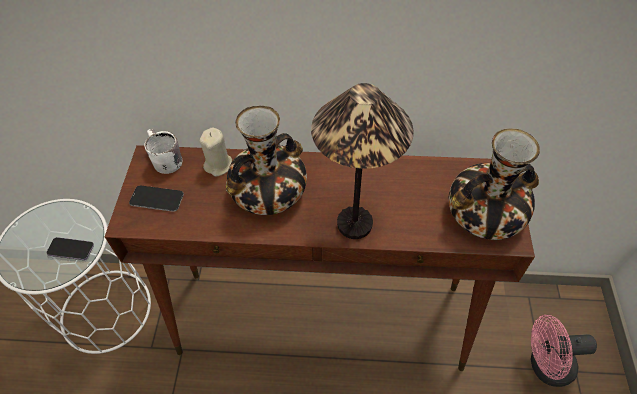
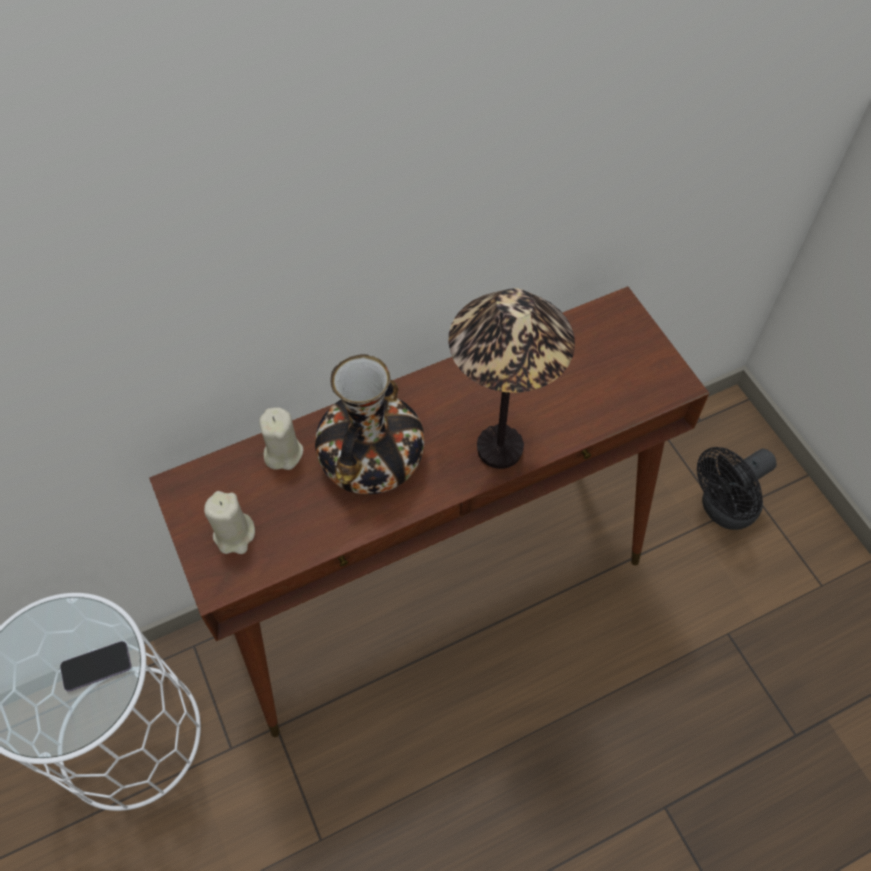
camera: 30 degrees left, 5 degrees up
phone [129,186,184,212] -> beige candle [204,491,255,554]
white mug [144,129,183,174] -> none
vase [449,128,540,240] -> none
pink fan [531,315,597,387] -> black fan [697,447,777,530]

